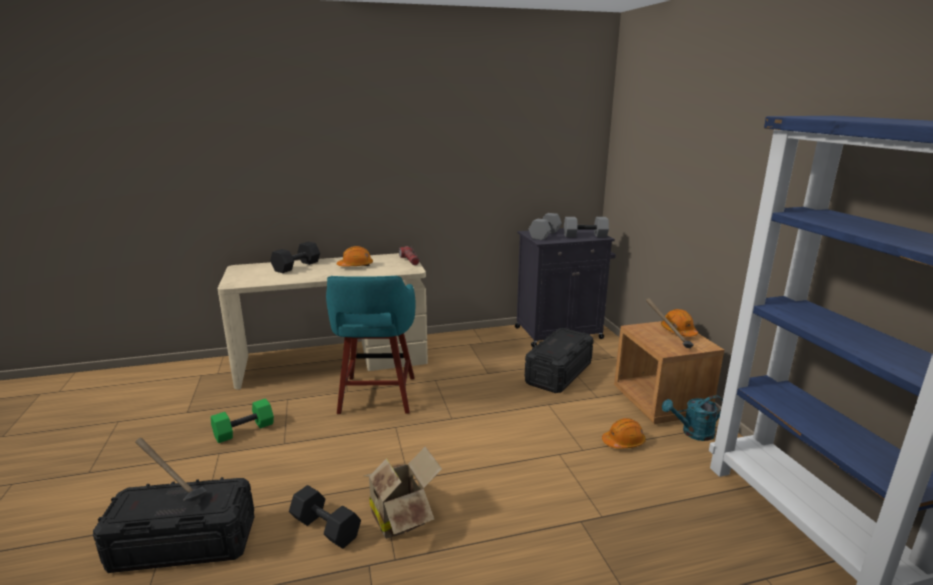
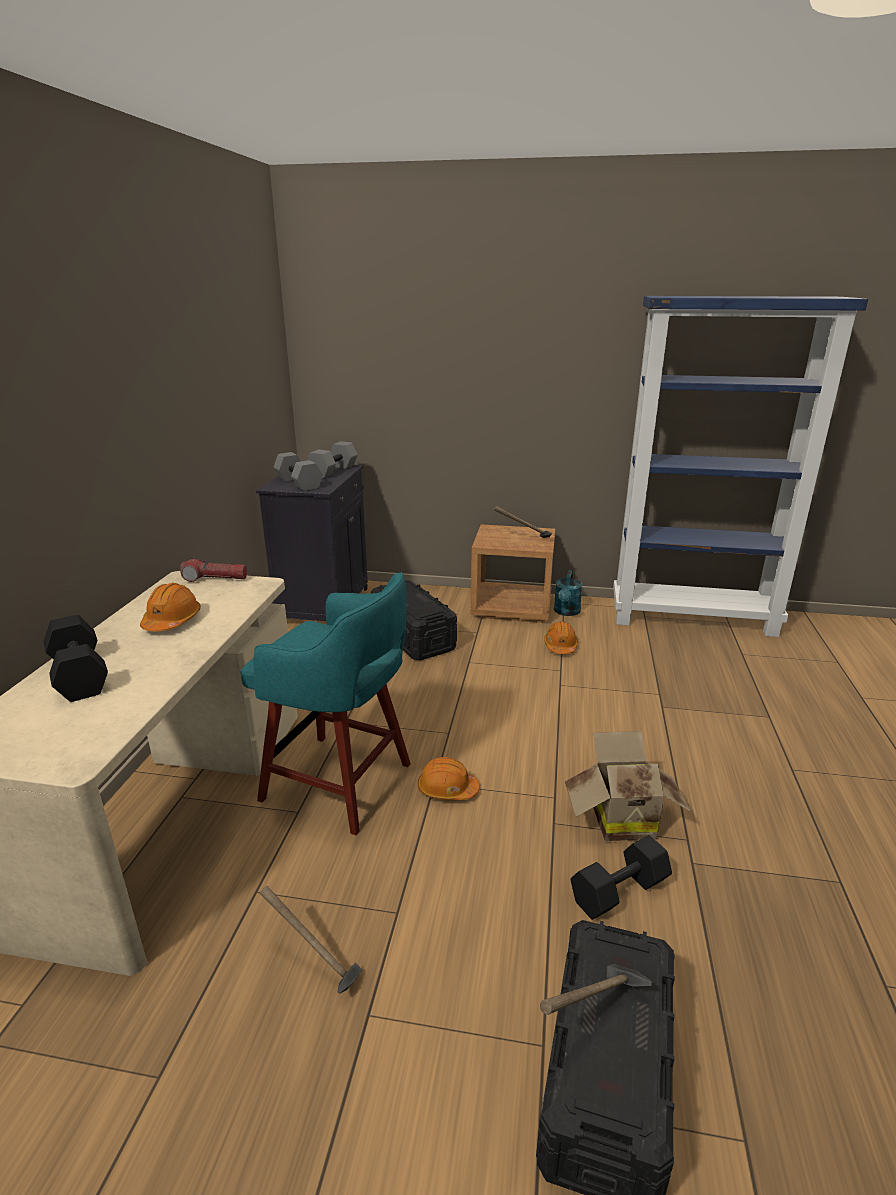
camera: 65 degrees left, 5 degrees up
green dumbbell [211,398,274,443] -> hammer [260,886,362,994]
orange hard hat [661,309,698,337] -> orange hard hat moved to [417,757,480,800]

